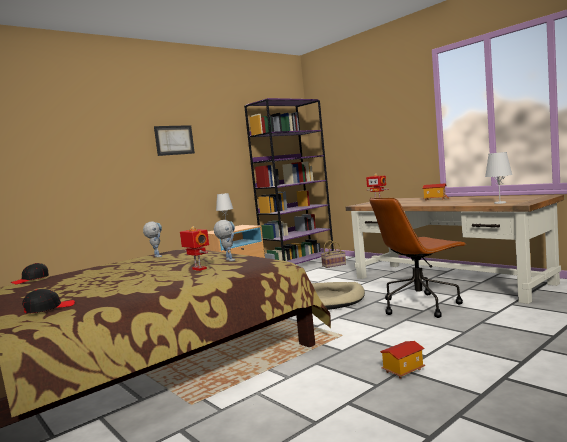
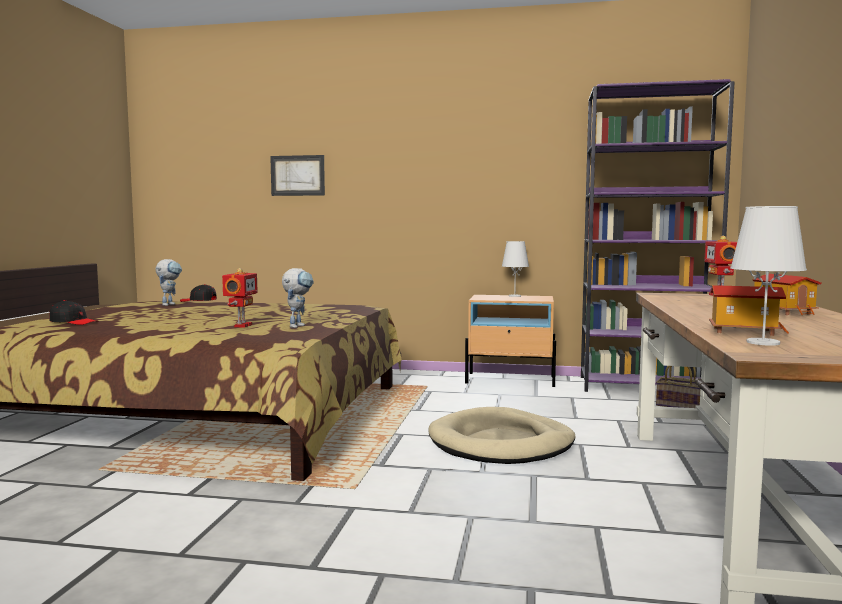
camera: 50 degrees right, 0 degrees up
toy robot [143,221,162,257] -> toy robot moved to [156,259,182,306]
picture [154,125,195,156] -> picture moved to [270,155,325,196]
brown office chair [370,198,467,318] -> none
toy house [380,341,425,379] -> toy house moved to [709,285,789,336]

